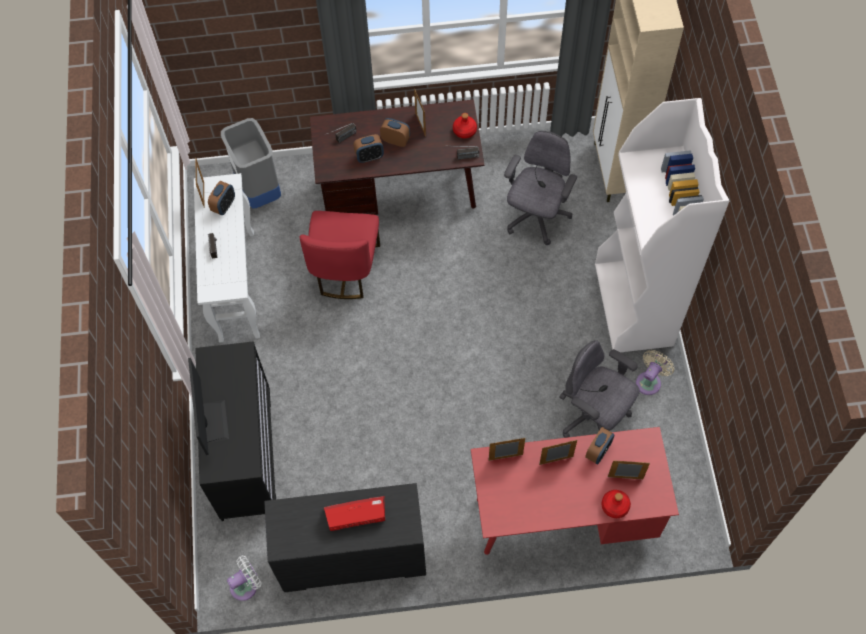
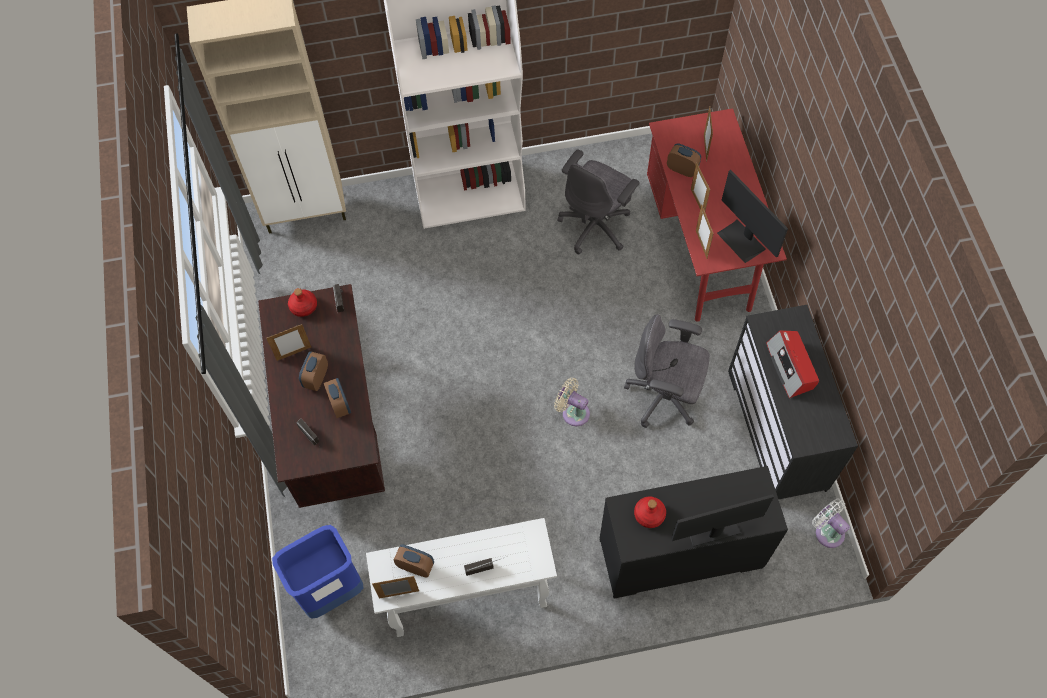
camera: 95 degrees left, 0 degrees up
grey trash can [221,118,281,208] -> blue trash can [272,525,363,619]
red chair [299,211,380,299] -> none
grey office chair [504,131,577,245] -> grey office chair moved to [624,314,710,428]
red bottle [602,490,631,518] -> red bottle moved to [634,497,666,528]
beige fan [636,350,674,395] -> beige fan moved to [554,378,590,426]
none -> monitor [717,170,788,263]

